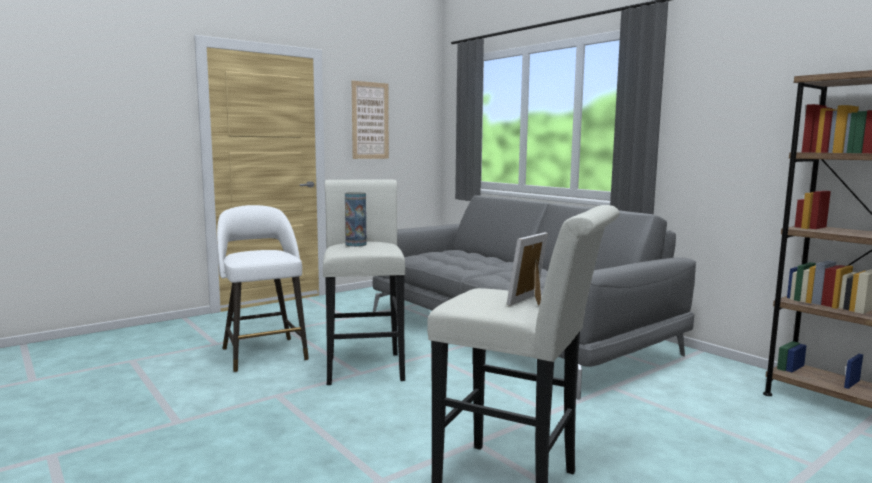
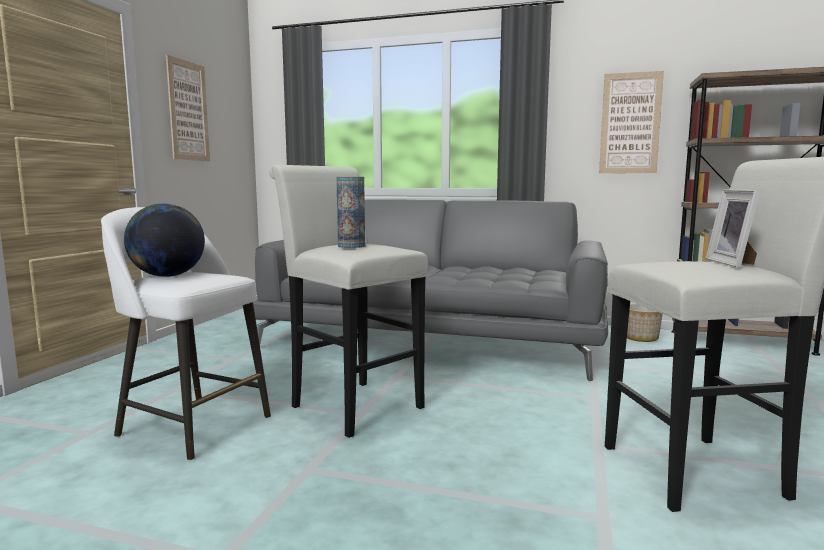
camera: 35 degrees left, 0 degrees up
none -> globe [124,203,205,277]
none -> picture [599,71,664,174]
none -> planter [627,304,663,342]

